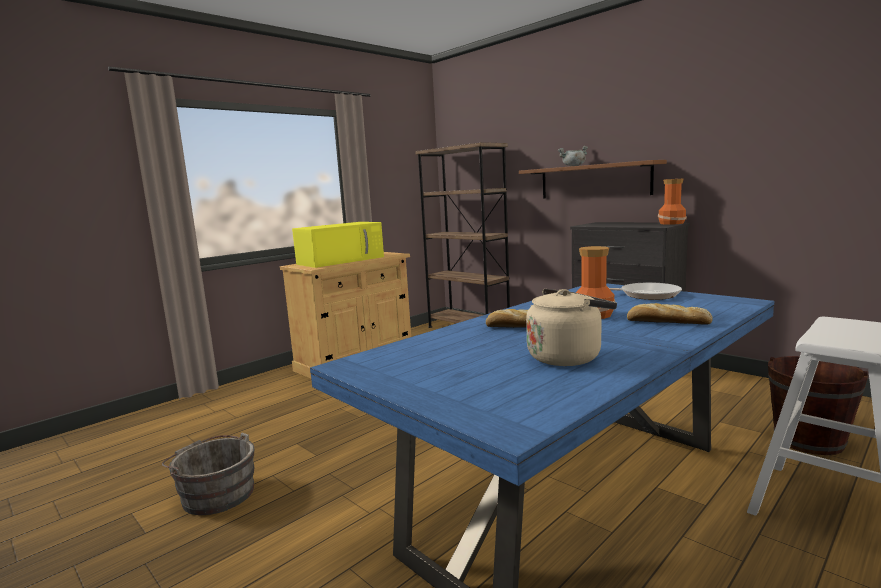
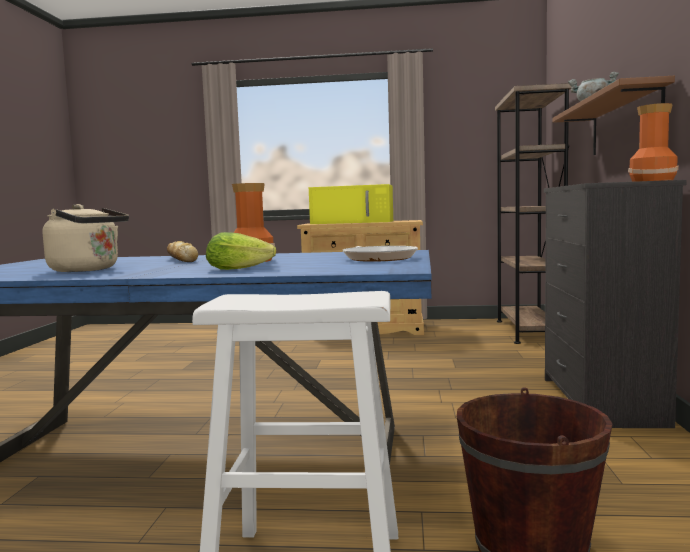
camera: 50 degrees right, 5 degrees down
grey bucket [162,433,255,515] -> none
bread [627,303,713,324] -> lettuce [206,232,276,270]

